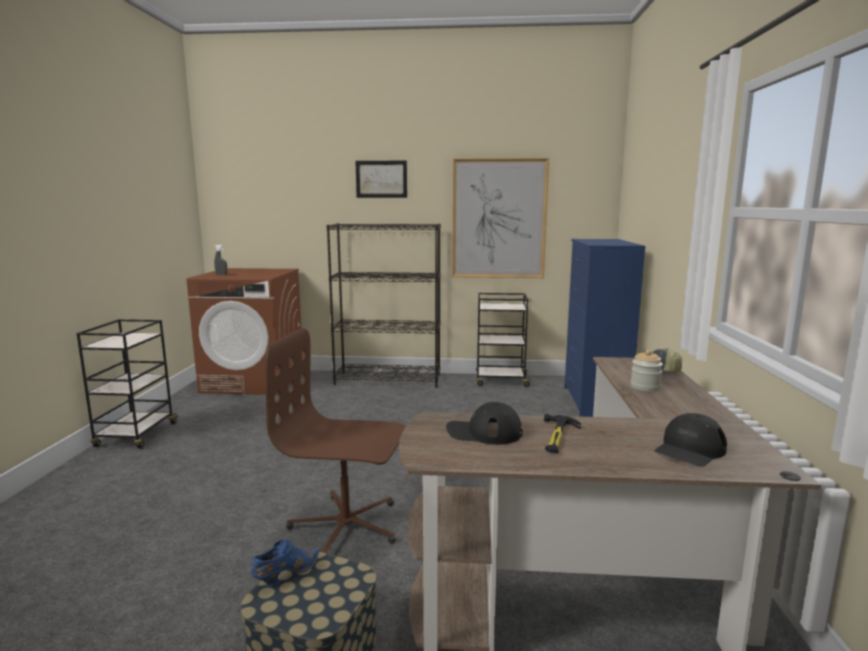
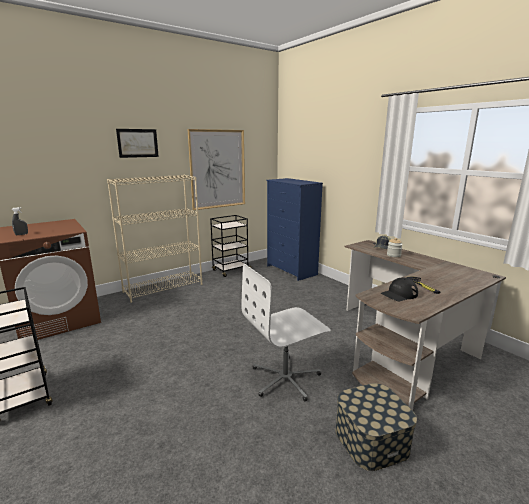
camera: 40 degrees left, 5 degrees up
blue shoe [251,539,321,588] -> none
brown office chair [266,328,406,553] -> white office chair [242,263,331,401]
black bookcase [326,223,441,387] -> beige bookcase [107,175,202,303]
black cap [654,413,727,467] -> none

